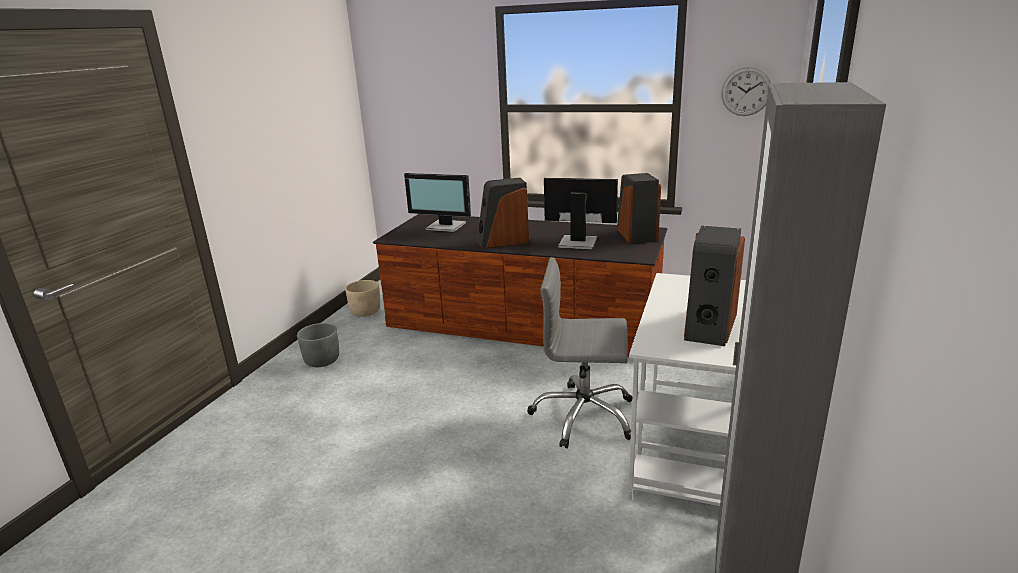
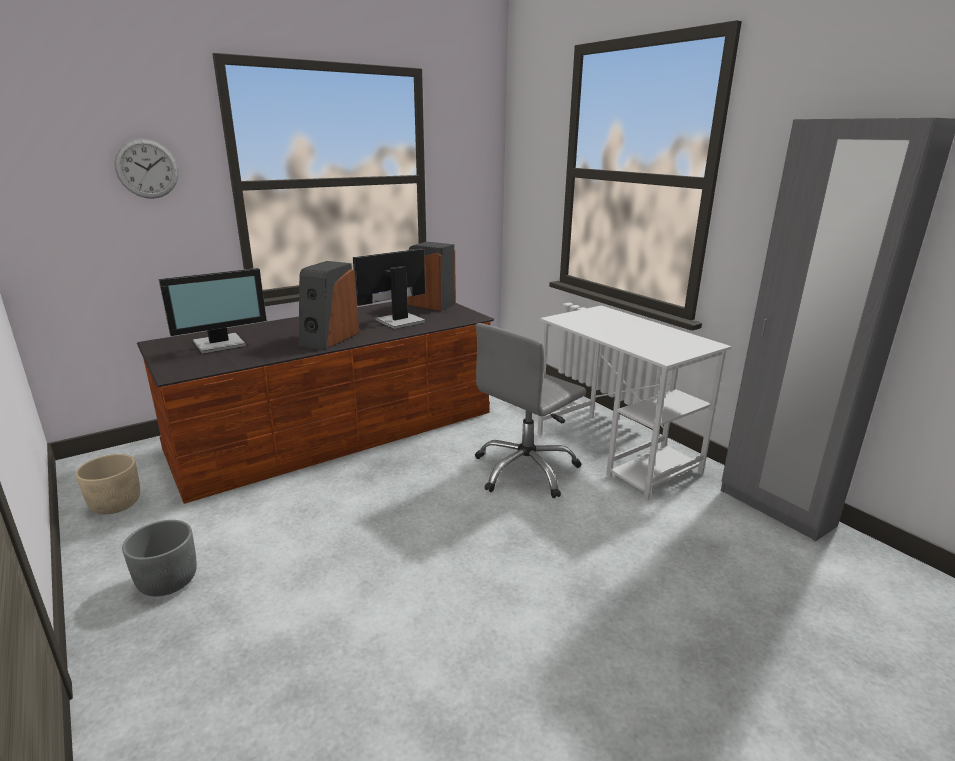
camera: 55 degrees left, 0 degrees up
speaker [684,226,745,346] -> none
wall clock [721,67,771,116] -> wall clock moved to [114,139,179,199]

